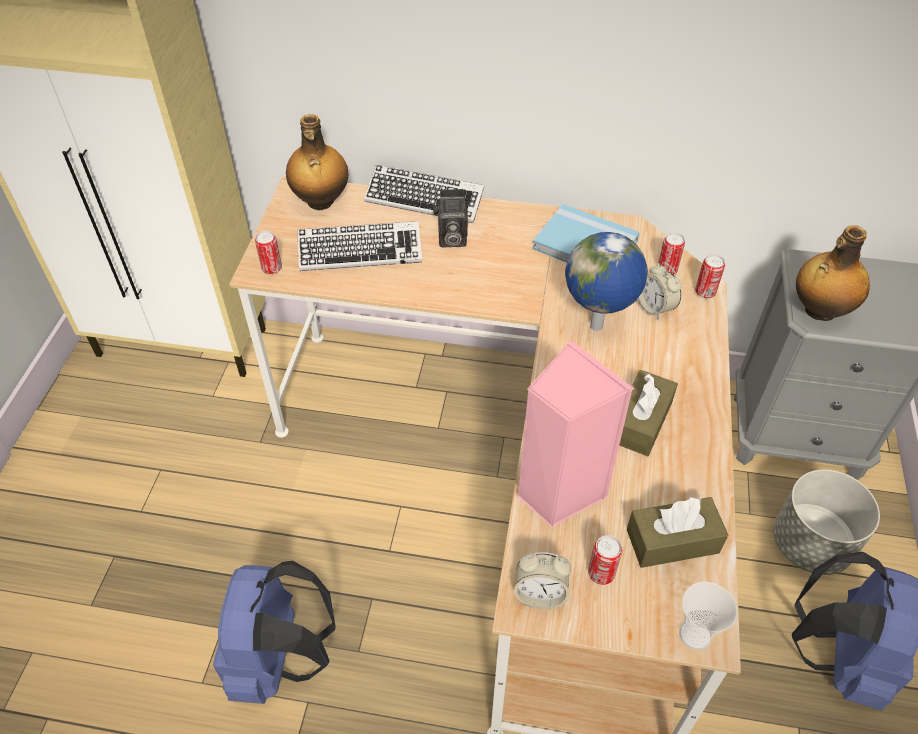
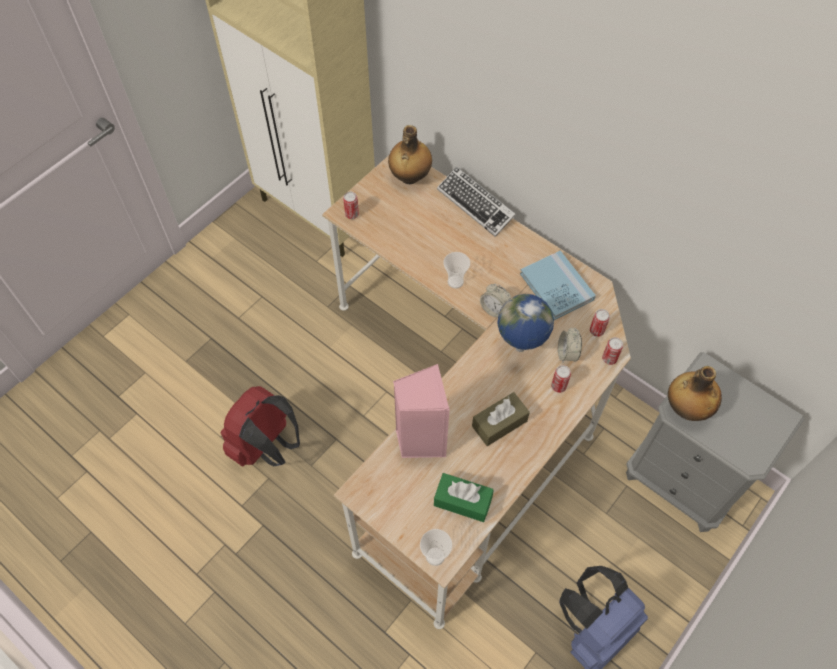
camera: 30 degrees right, 10 degrees up
blue backpack [213,560,335,704] -> red backpack [221,386,300,467]
keyboard [297,221,422,271] -> none
camera [433,189,468,247] -> none
alarm clock [514,552,571,609] -> alarm clock moved to [480,284,511,318]
can [588,535,622,585] -> can moved to [551,365,571,393]
brown tissue box [627,497,728,568] -> green tissue box [434,473,494,522]
grey planter [774,469,880,575] -> none
none -> cup [443,252,470,289]

